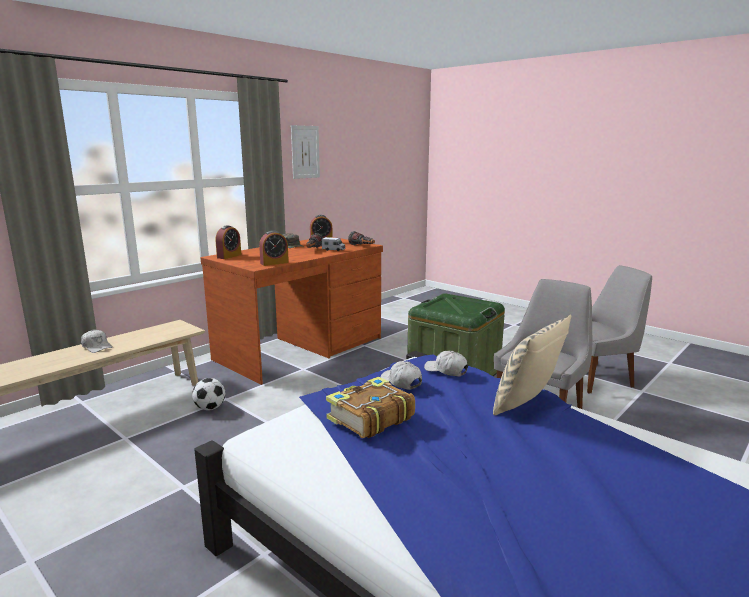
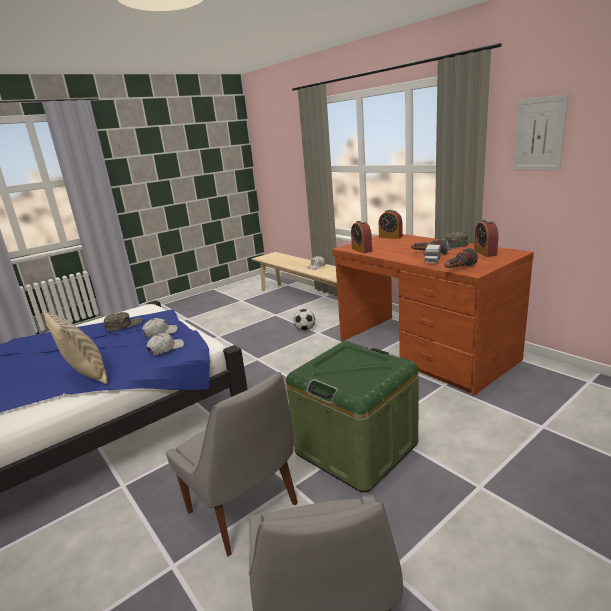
camera: 100 degrees right, 5 degrees up
book [326,376,415,438] -> green cap [104,312,143,331]

